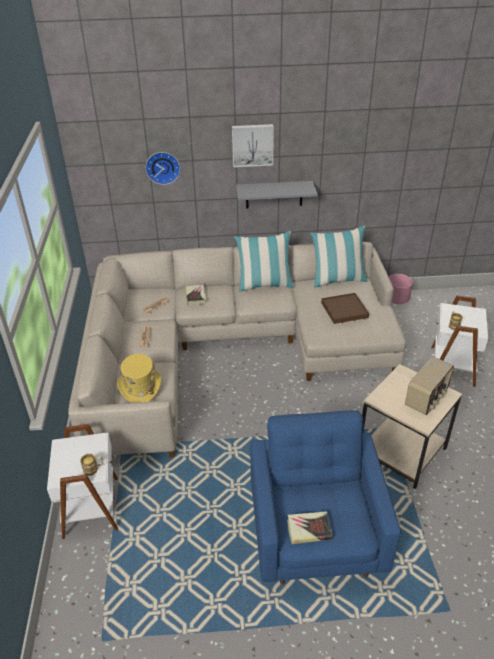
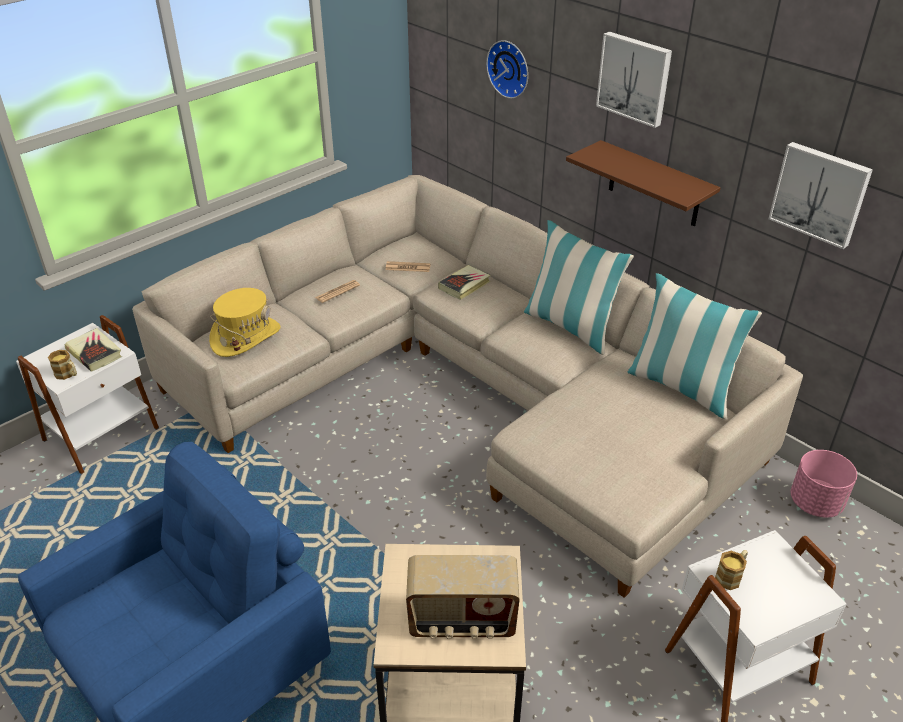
camera: 50 degrees right, 0 degrees up
grey shelf [236,181,318,208] -> brown shelf [566,140,721,226]
book [287,511,333,544] -> book moved to [65,328,122,372]
brown tray [321,293,369,324] -> none
none -> picture [769,142,873,249]

